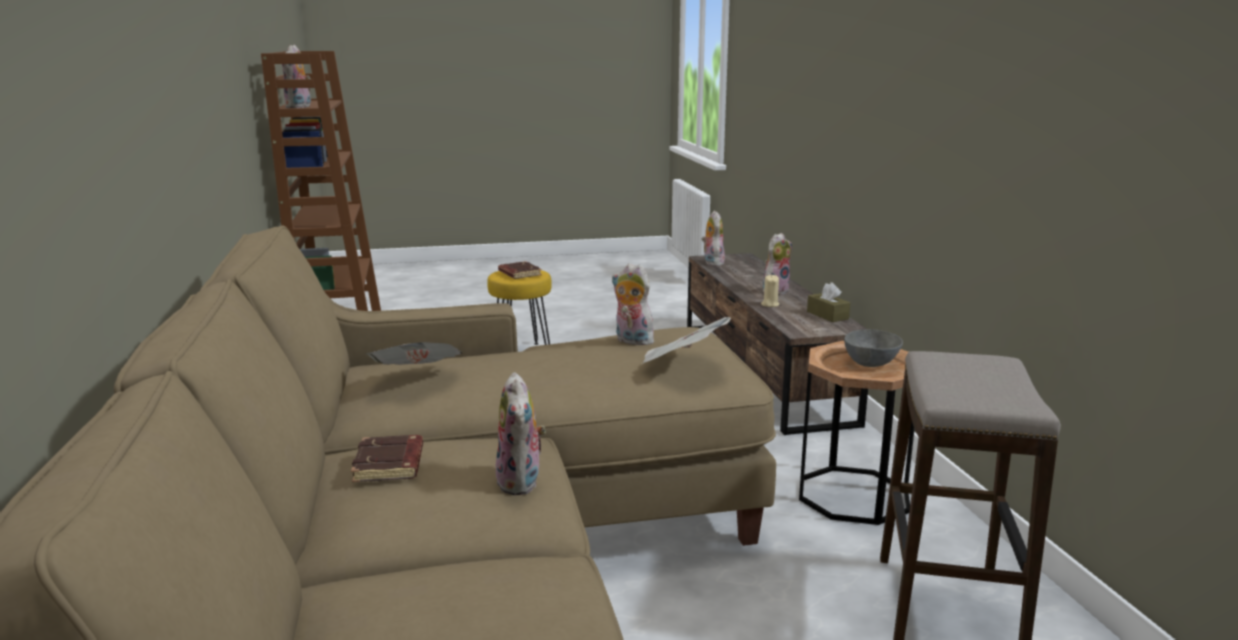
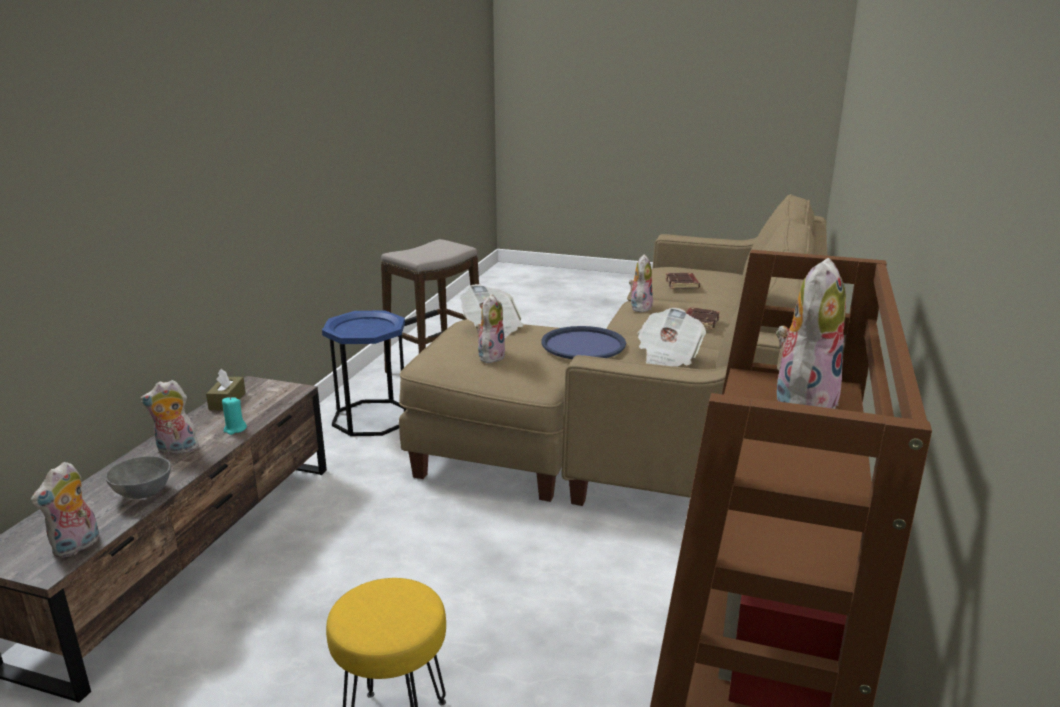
camera: 150 degrees left, 5 degrees up
brown book [498,261,542,279] -> brown book moved to [666,273,700,289]
plush toy [612,263,654,345] -> plush toy turned 135 degrees counterclockwise [476,294,506,363]
beige candle [761,275,779,307] -> turquoise candle [222,397,247,435]
brown side table [799,341,915,525] -> blue side table [322,311,407,436]
grey bowl [844,329,903,367] -> grey bowl moved to [105,456,171,499]
none -> blue tray [541,326,626,359]

